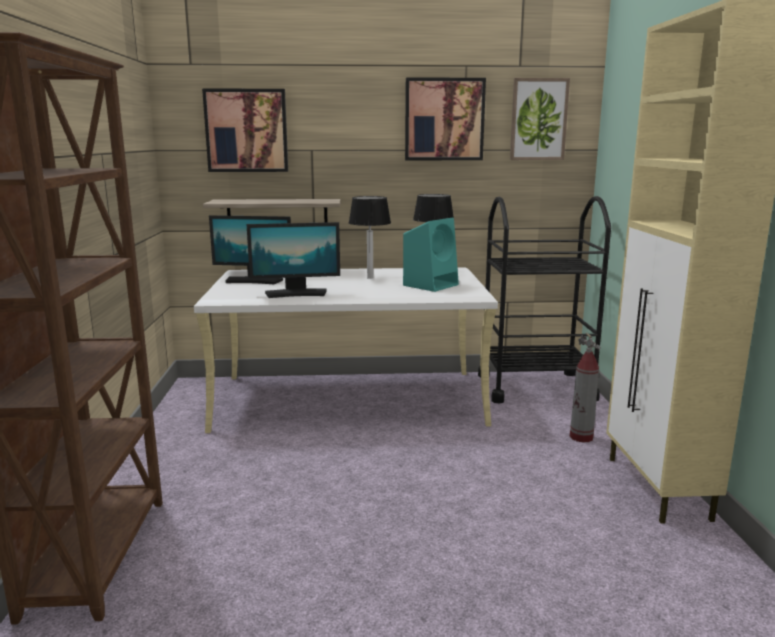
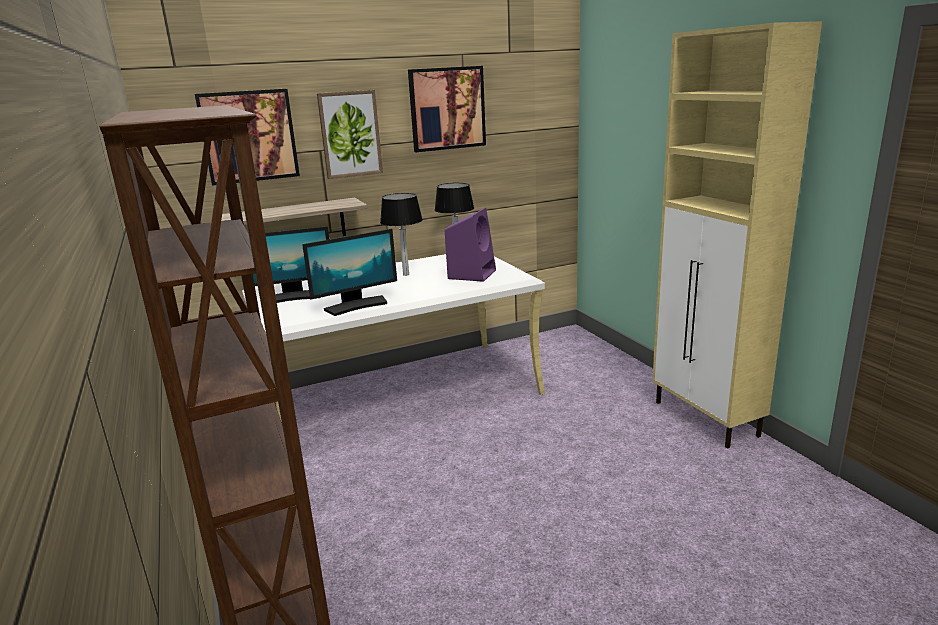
camera: 20 degrees left, 5 degrees up
turquoise speaker [403,218,459,292] -> purple speaker [445,208,496,282]
black cart [478,196,611,403] -> none
picture [510,78,570,160] -> picture moved to [317,90,383,179]
fire extinguisher [570,333,601,442] -> none

